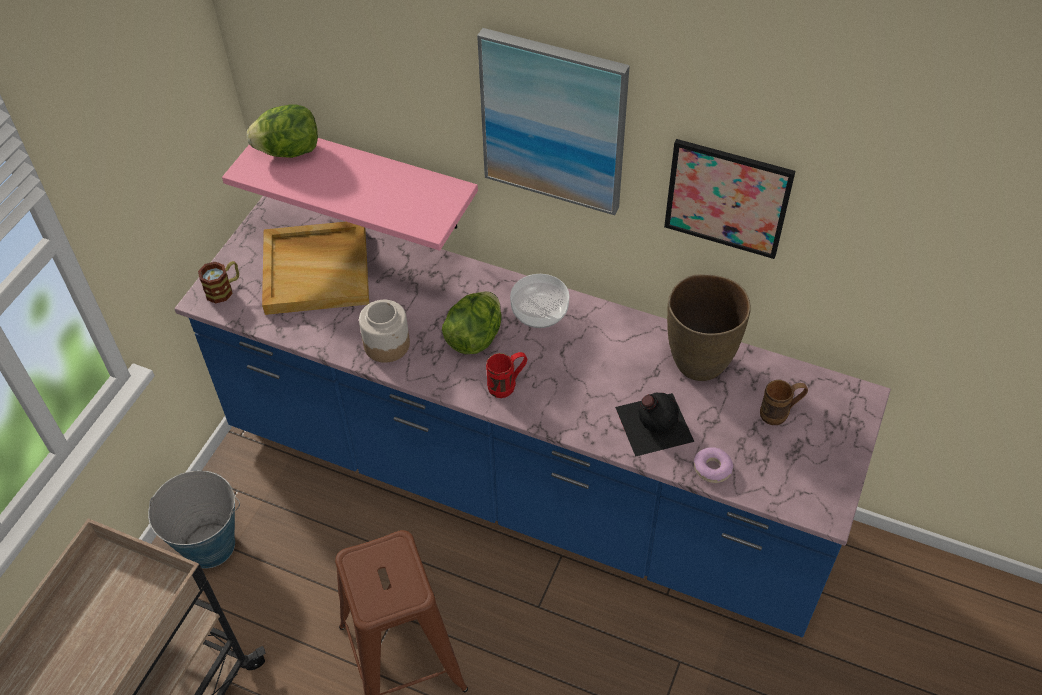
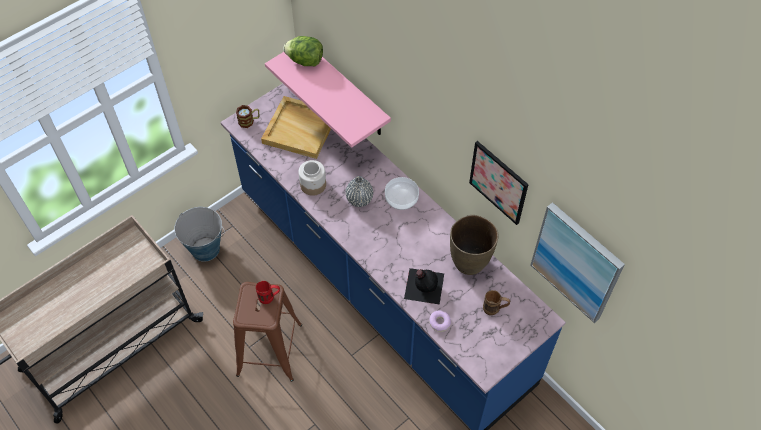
camera: 25 degrees right, 5 degrees up
lettuce [442,291,502,354] -> grey vase [345,176,373,207]
picture [477,28,630,215] -> picture moved to [530,202,625,323]
red mug [486,352,527,398] -> red mug moved to [256,281,280,304]

